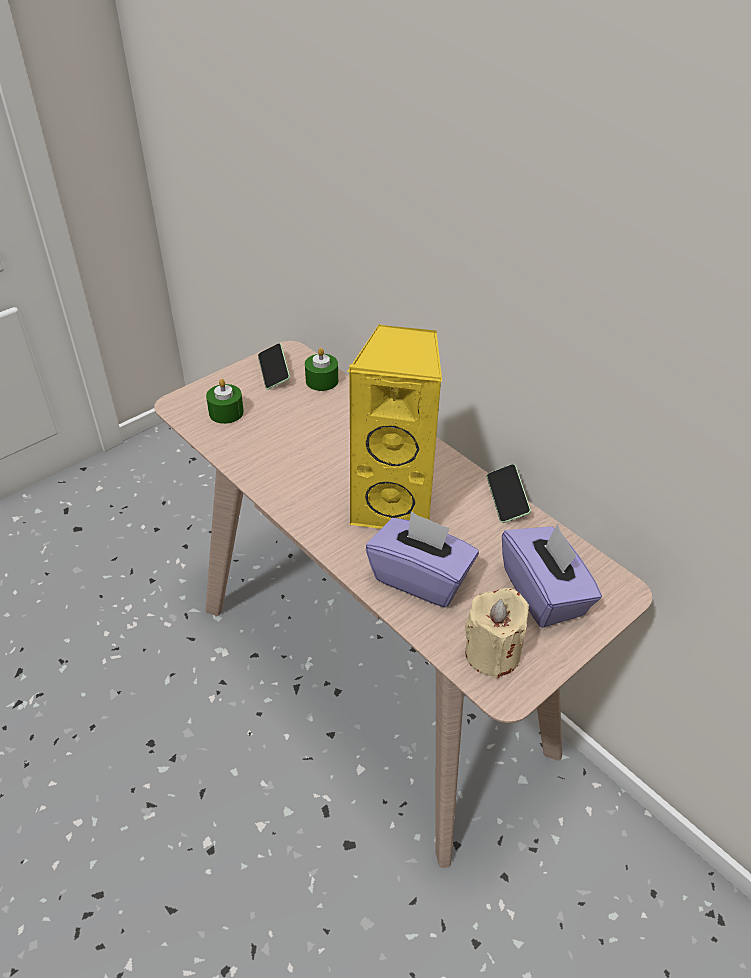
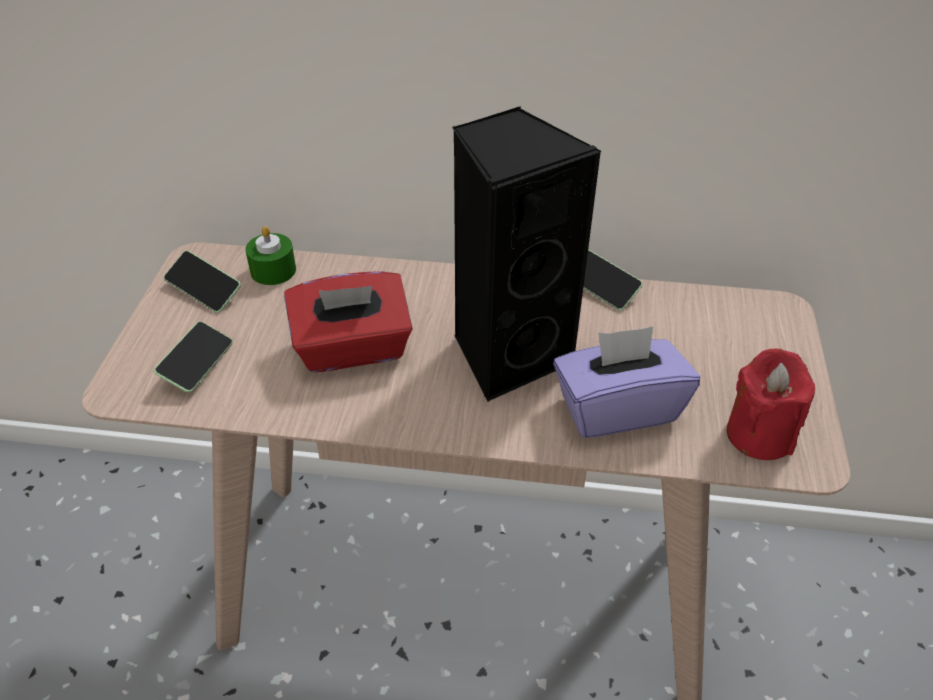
camera: 40 degrees left, 0 degrees up
green candle [206,379,244,424] -> phone [154,321,233,393]
yellow speaker [347,324,442,529] -> black speaker [452,106,602,401]
beige candle [465,588,529,679] -> red candle [727,349,815,460]
purple tissue box [502,524,602,628] -> none
none -> red tissue box [284,271,413,373]

